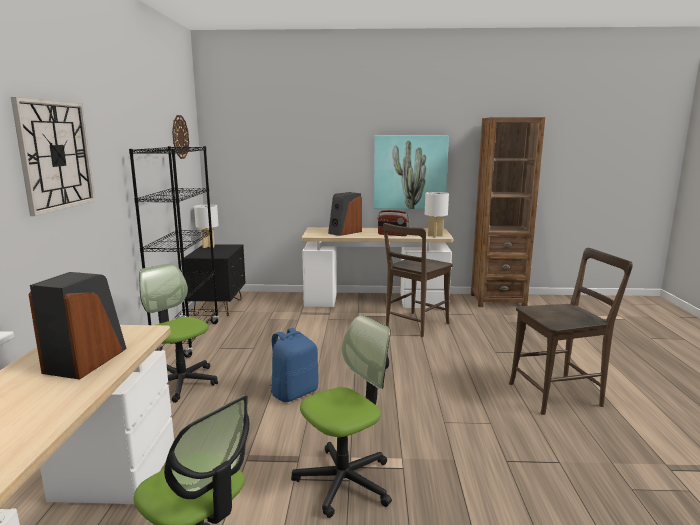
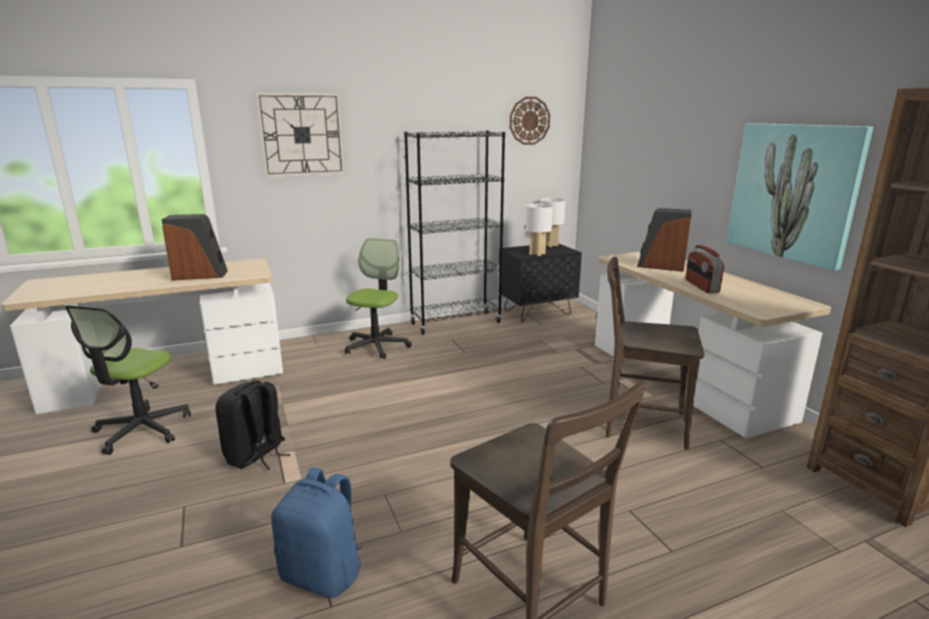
camera: 65 degrees right, 5 degrees up
blue backpack [270,328,319,402] -> blue backpack moved to [271,467,362,598]
office chair [291,315,392,518] -> black backpack [216,380,291,470]
white table lamp [425,192,449,237] -> white table lamp moved to [525,204,553,256]

